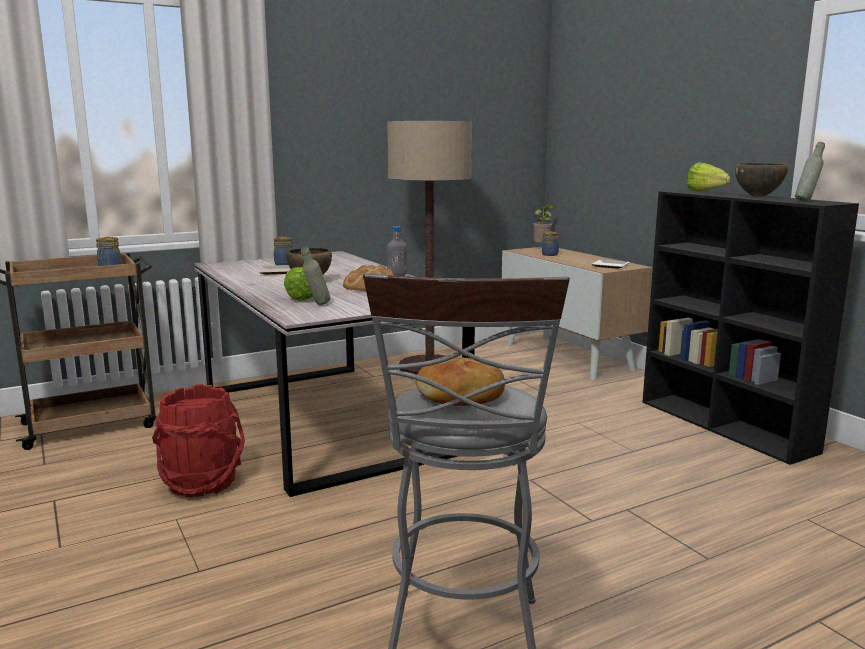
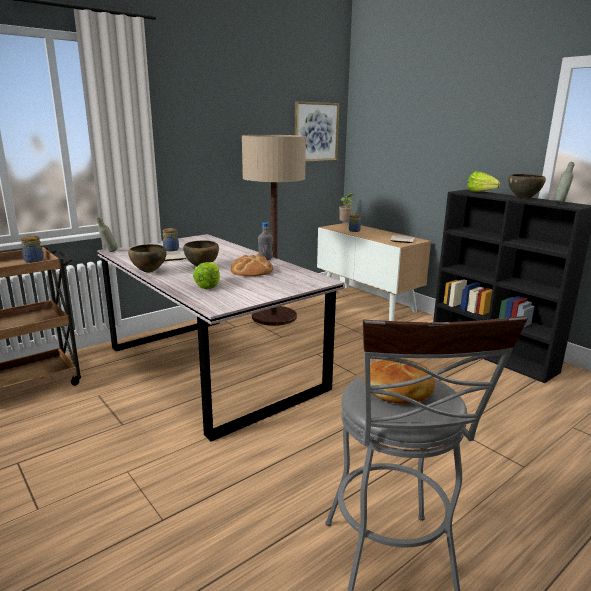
camera: 10 degrees left, 5 degrees up
red bucket [152,384,245,497] -> none
grey bottle [301,247,331,305] -> grey bottle moved to [97,217,118,252]
none -> brown bowl [128,244,167,273]
none -> picture [295,101,339,162]

